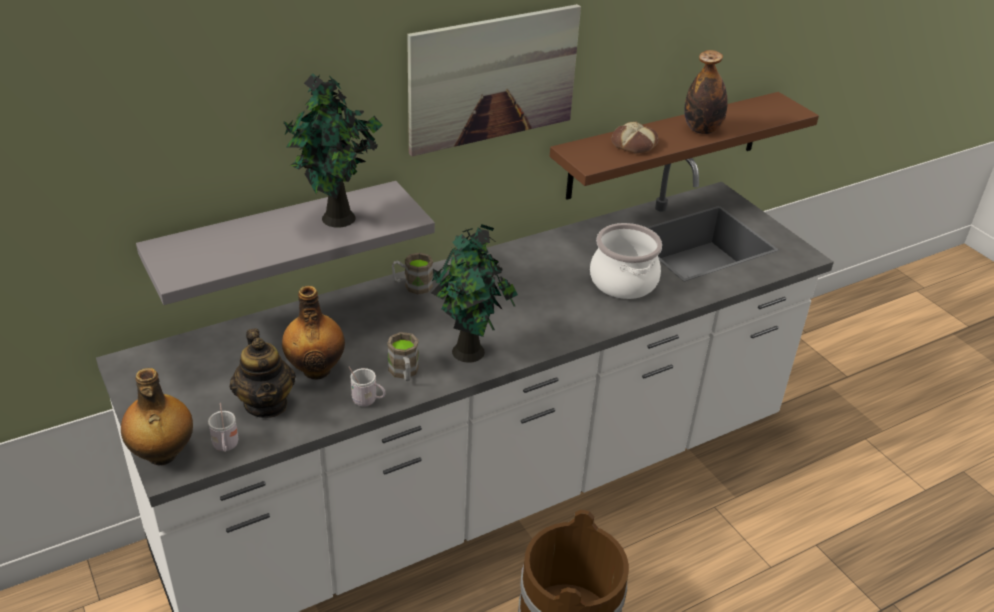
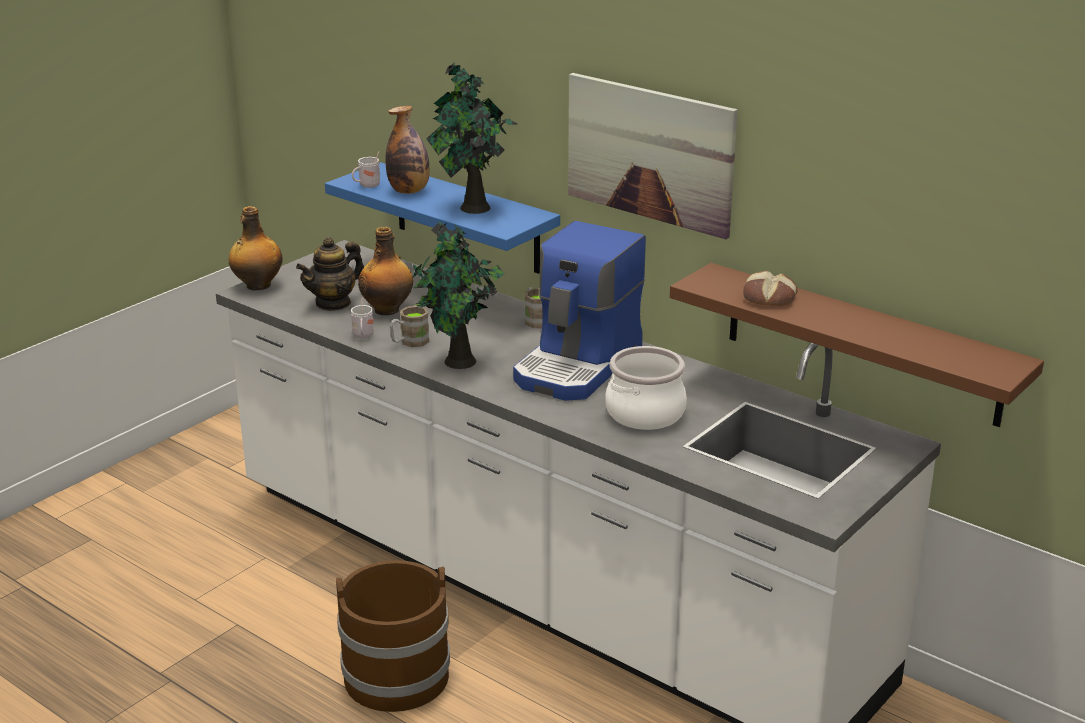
camera: 70 degrees right, 10 degrees down
grey shelf [136,181,435,305] -> blue shelf [325,162,560,274]
white mug [208,402,238,452] -> white mug moved to [352,151,380,188]
bottle [685,50,727,134] -> bottle moved to [385,105,430,194]
none -> coffee machine [513,221,646,401]

